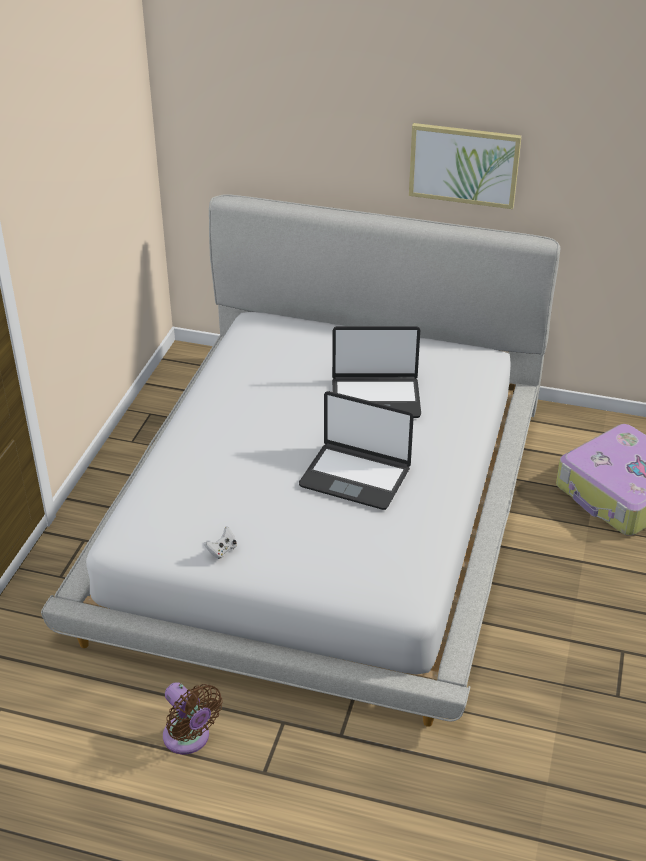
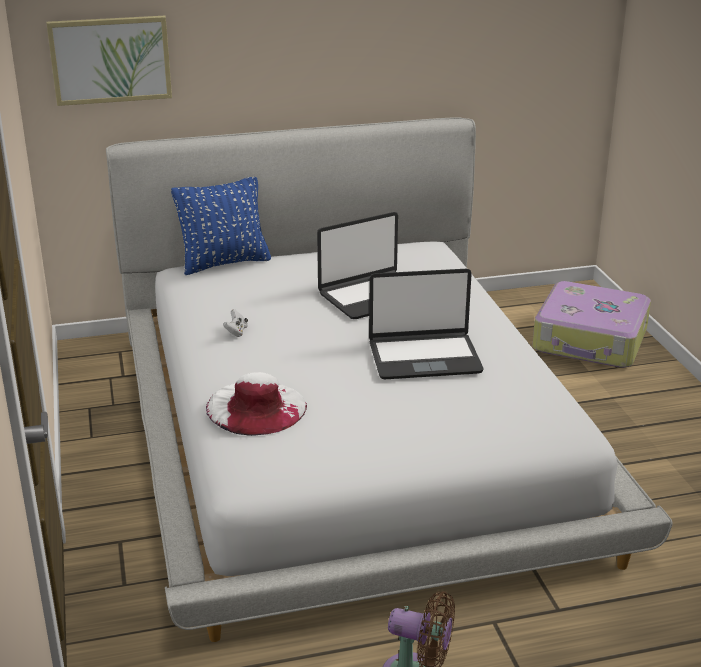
camera: 30 degrees left, 10 degrees down
white game controller [204,526,237,559] -> white game controller moved to [223,309,248,337]
picture [409,123,522,209] -> picture moved to [46,16,172,106]
none -> blue pillow [171,177,271,275]
none -> white hat [206,372,307,436]

